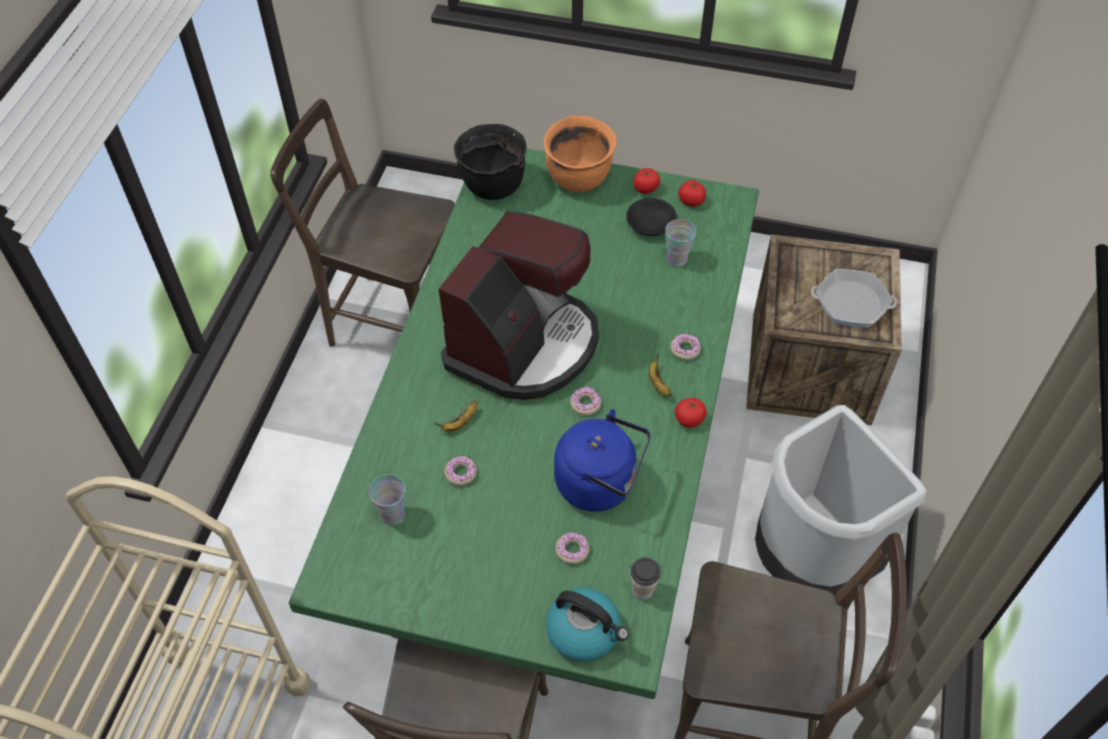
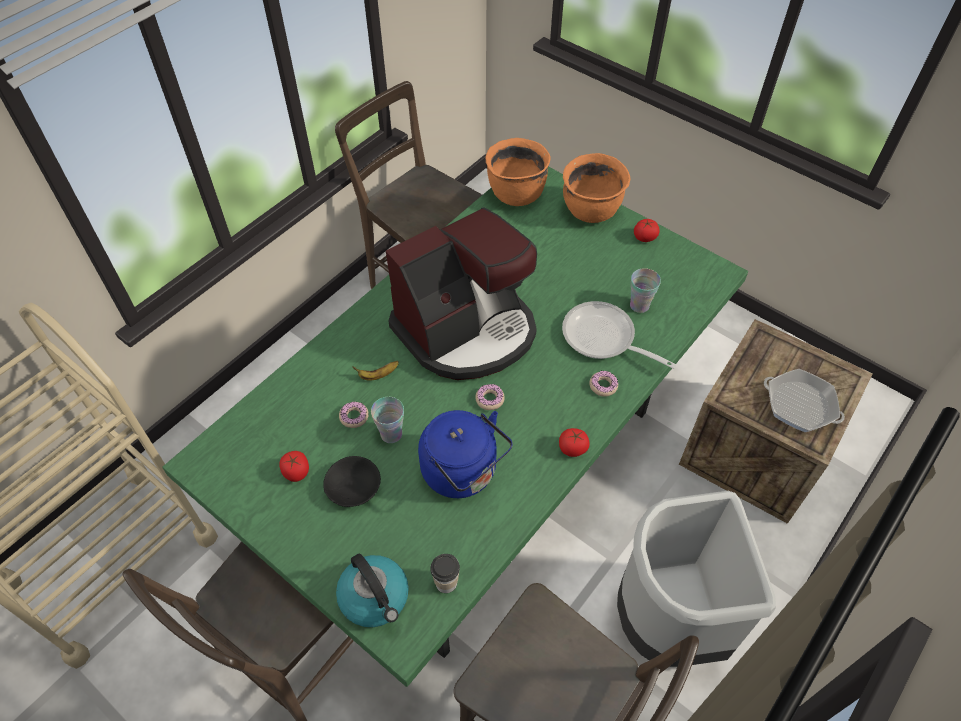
camera: 25 degrees right, 0 degrees up
cup [369,474,406,525] -> cup moved to [371,397,404,443]
black cooking pot [454,124,526,200] -> orange cooking pot [485,138,551,206]
donut [556,532,590,564] -> none
black bowl [626,198,677,236] -> black bowl moved to [323,456,381,507]
banana [649,354,672,396] -> none
tomato [678,180,706,207] -> tomato moved to [279,451,309,482]
none -> frying pan [562,301,677,369]

